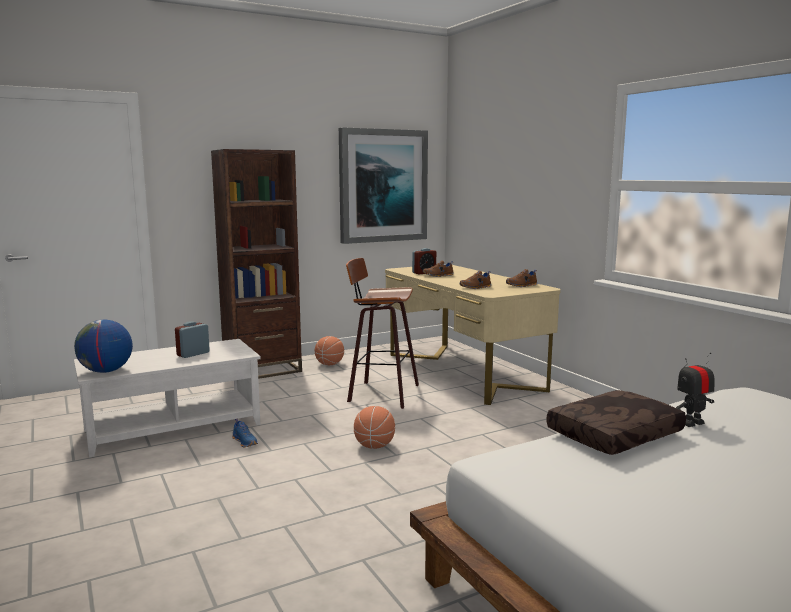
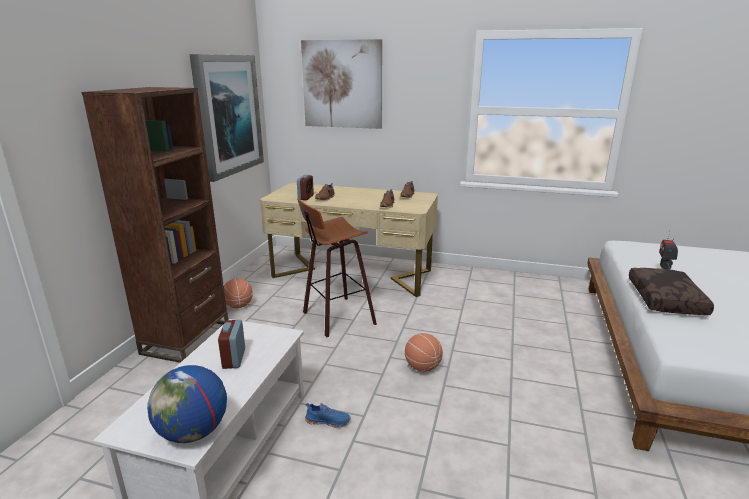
camera: 45 degrees left, 10 degrees up
none -> picture [301,39,382,129]

